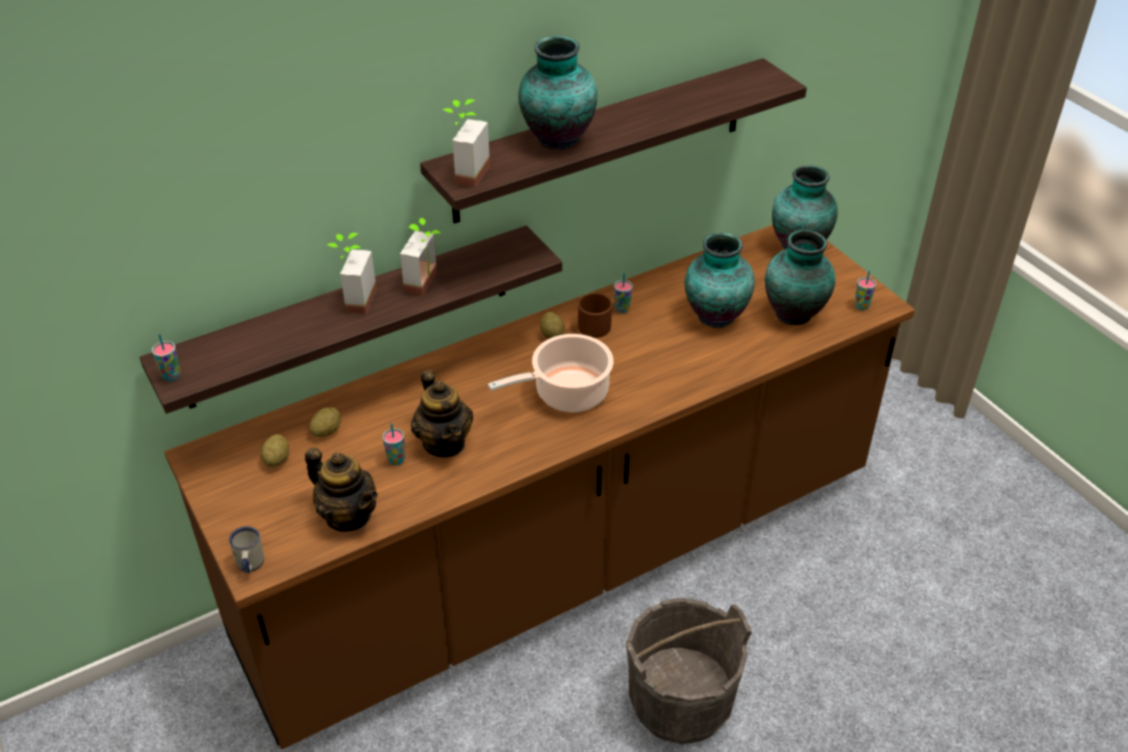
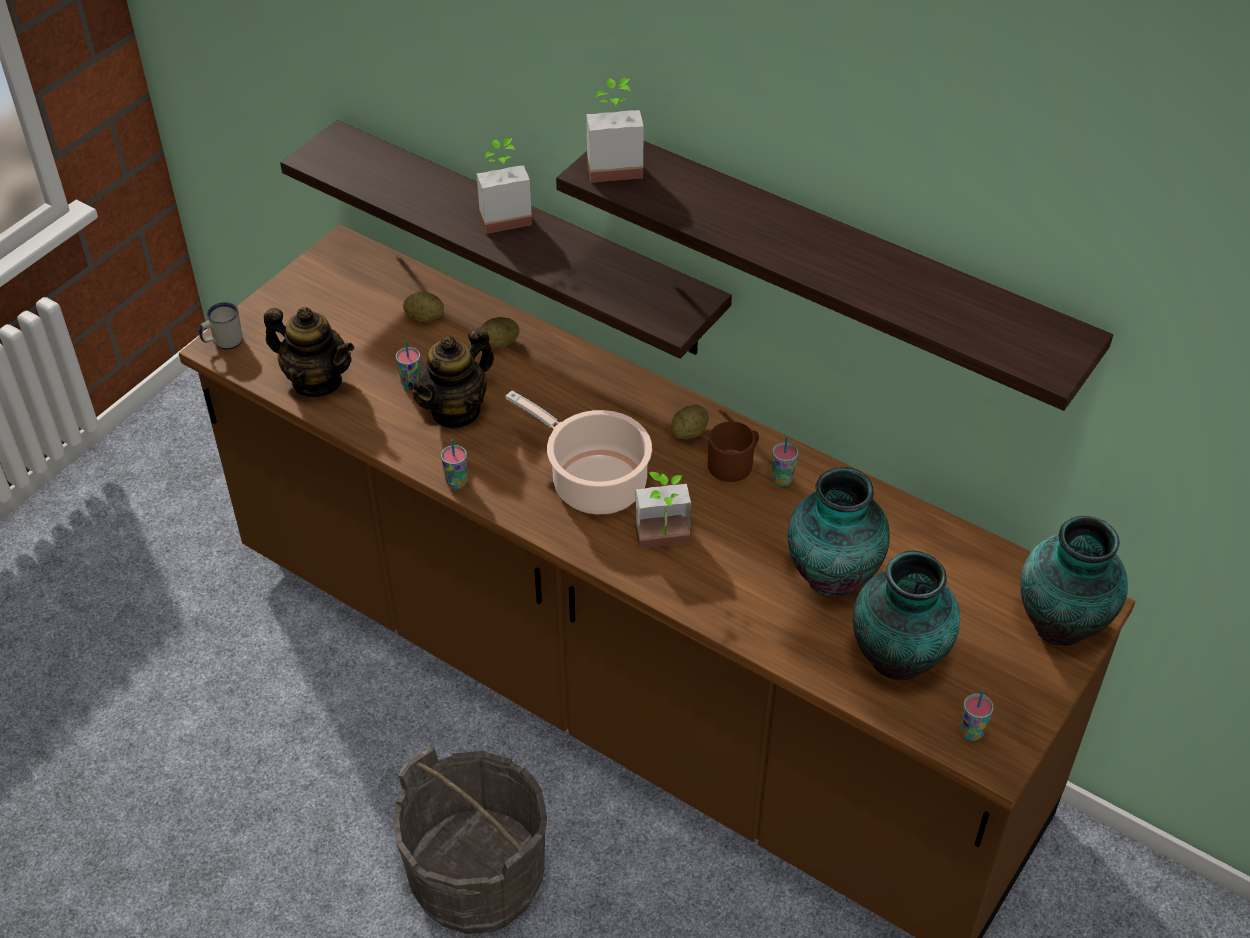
camera: 65 degrees right, 5 degrees up
cup [152,334,181,381] -> cup moved to [441,439,467,489]
potato [261,434,289,467] -> potato moved to [481,317,519,348]
teapot [305,447,378,532] -> teapot turned 75 degrees counterclockwise [264,307,354,397]
potted plant [400,218,442,296] -> potted plant moved to [636,472,691,548]
vase [518,36,597,150] -> none

